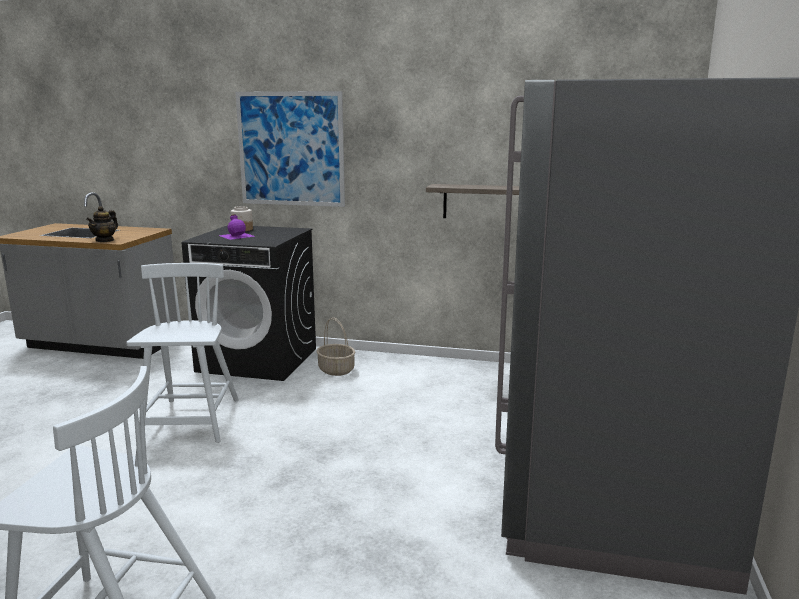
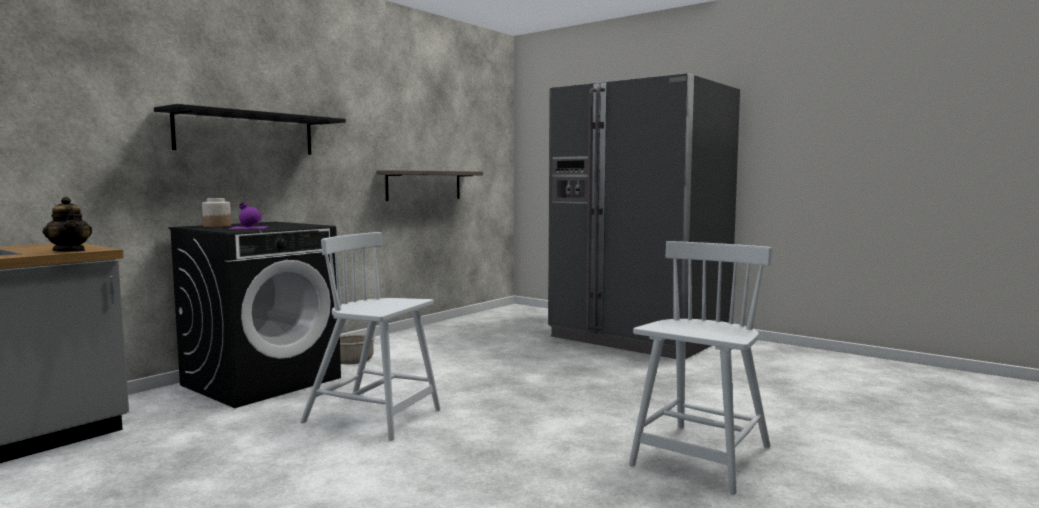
camera: 65 degrees left, 10 degrees down
picture [235,91,345,207] -> black shelf [154,104,346,155]

